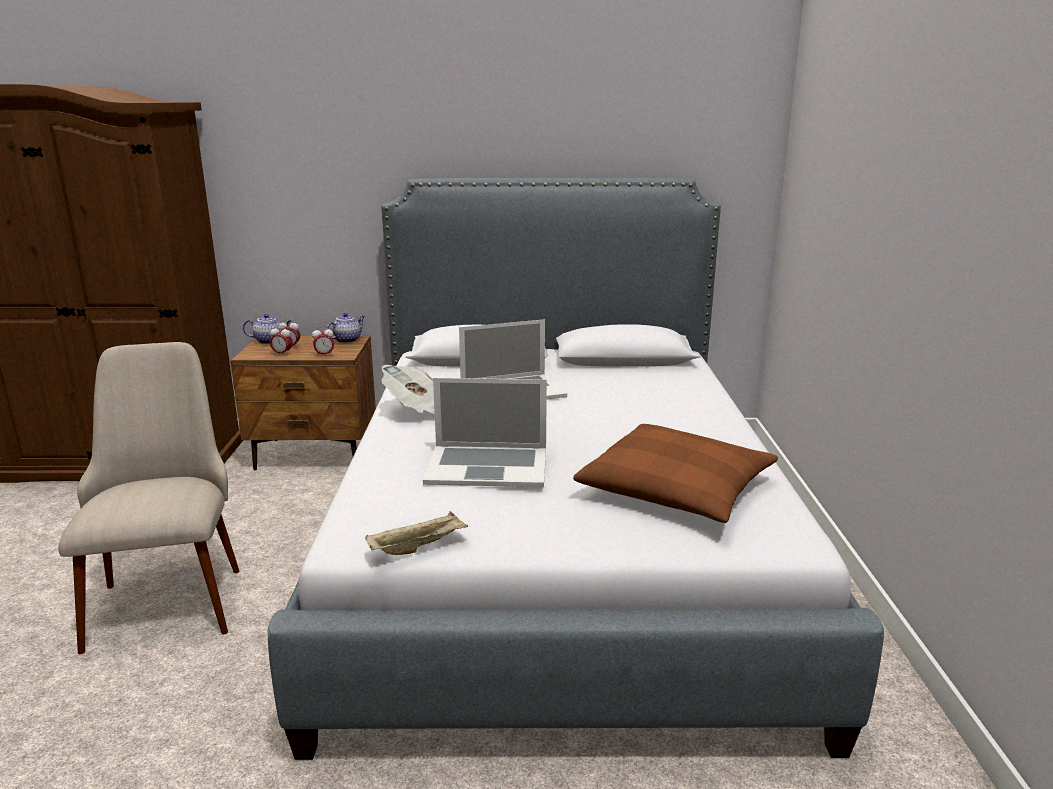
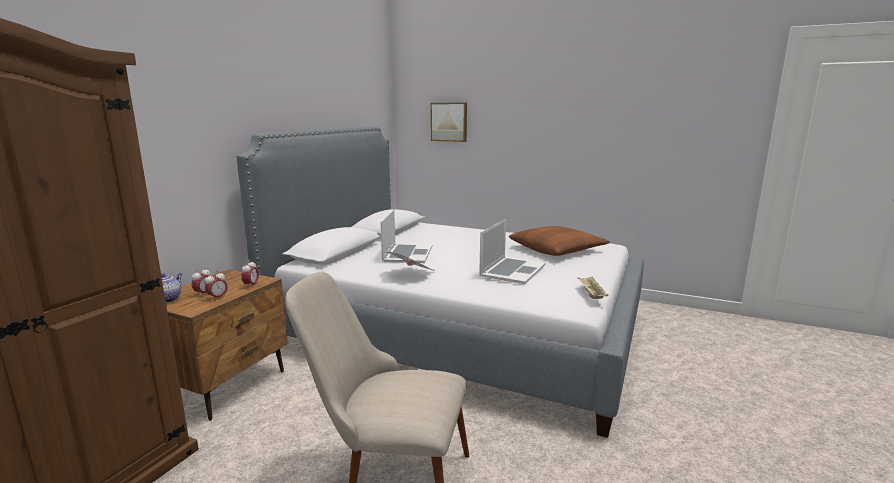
camera: 65 degrees left, 5 degrees down
teapot [326,313,365,343] -> none
none -> picture [430,103,467,142]

